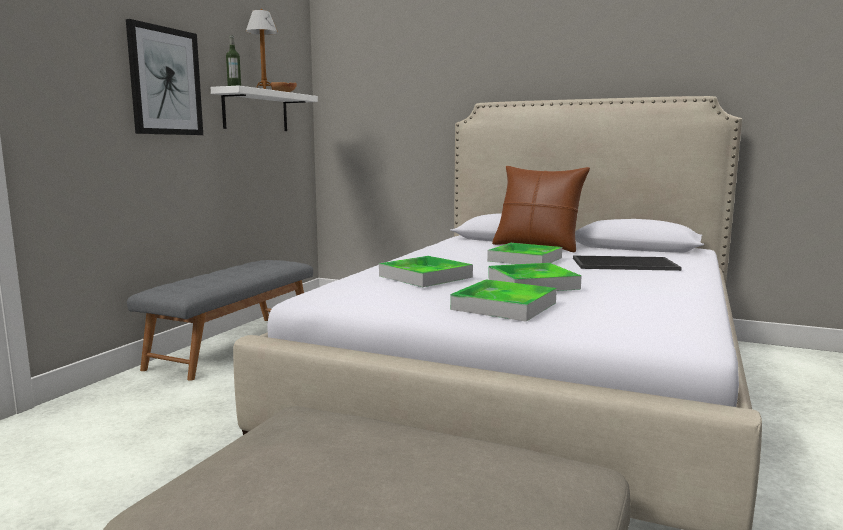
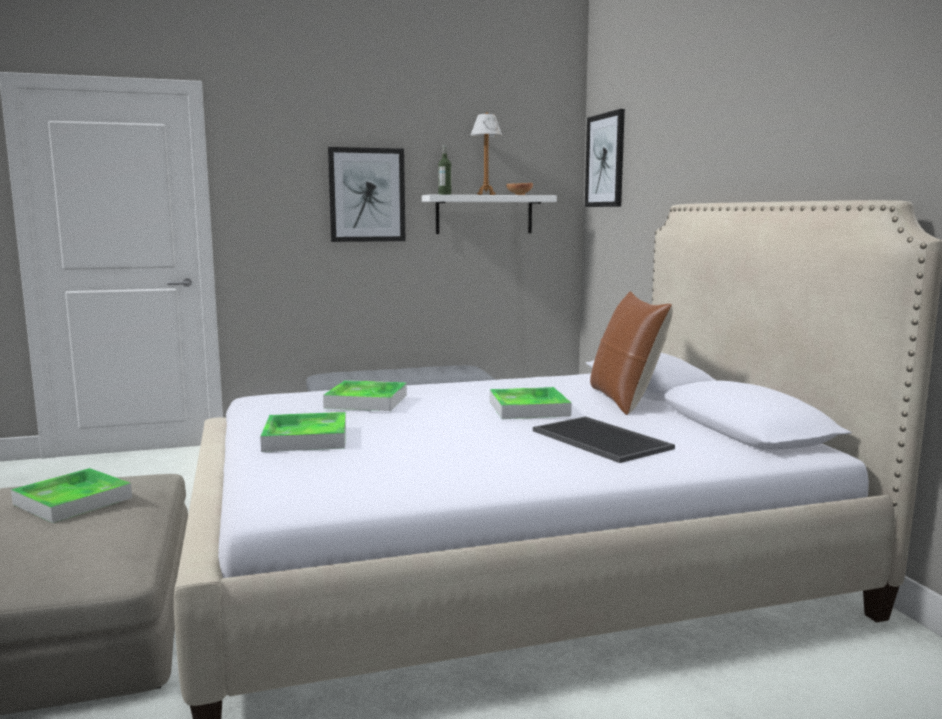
camera: 50 degrees right, 0 degrees up
tray [488,263,581,291] -> tray moved to [11,468,132,523]
none -> picture [585,109,625,207]

